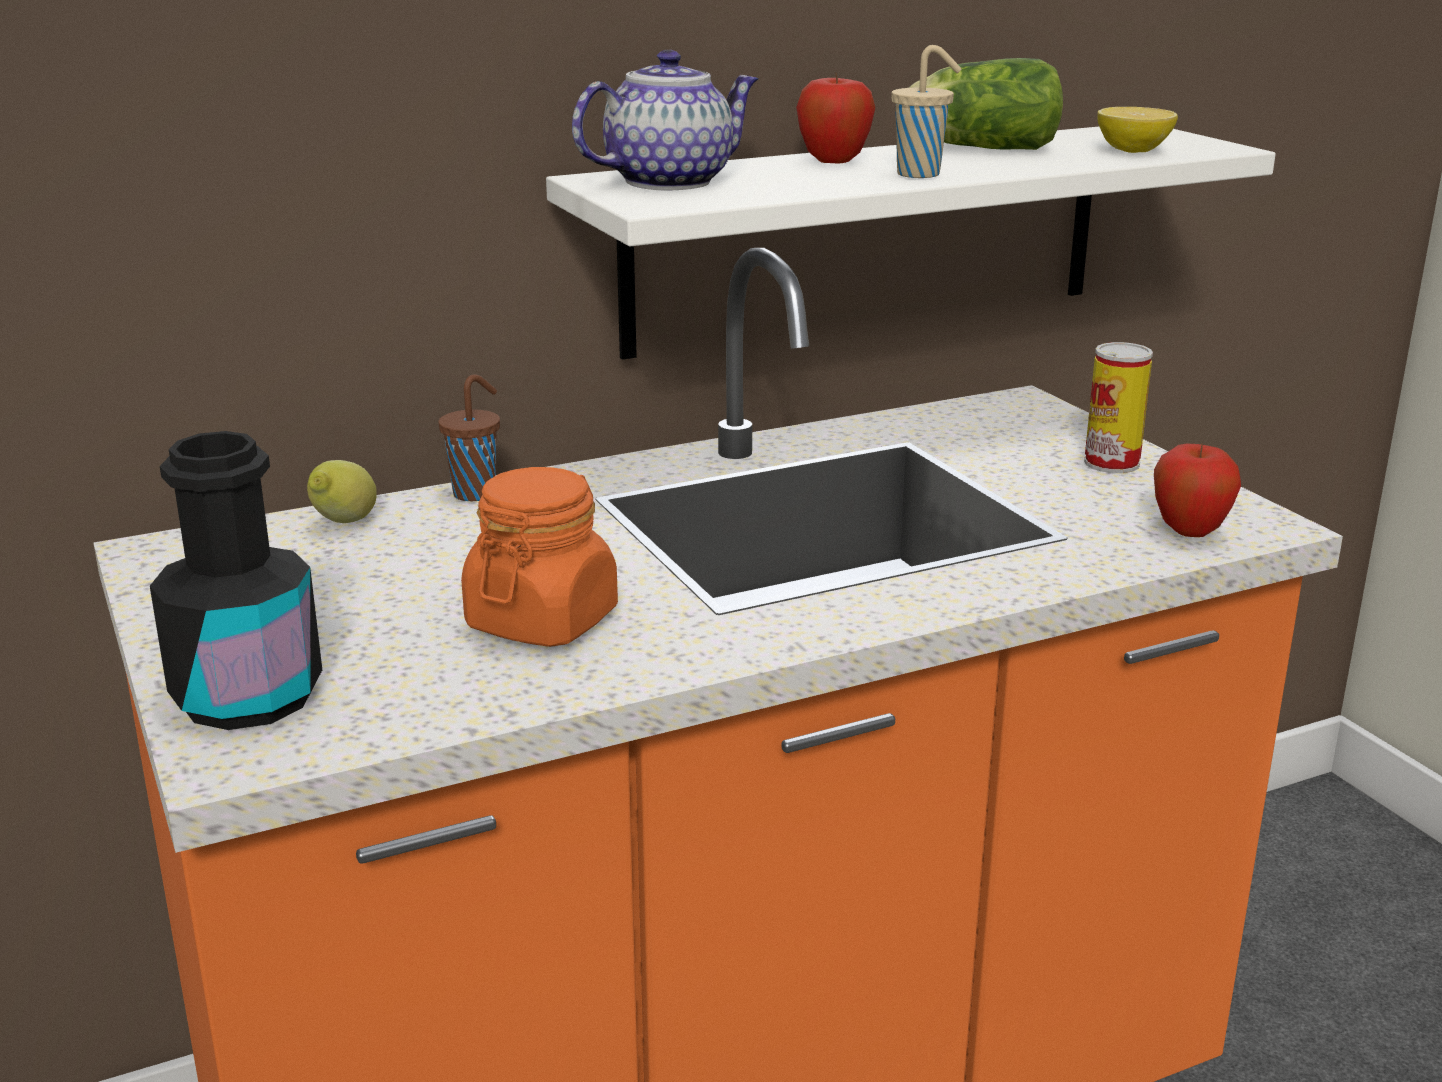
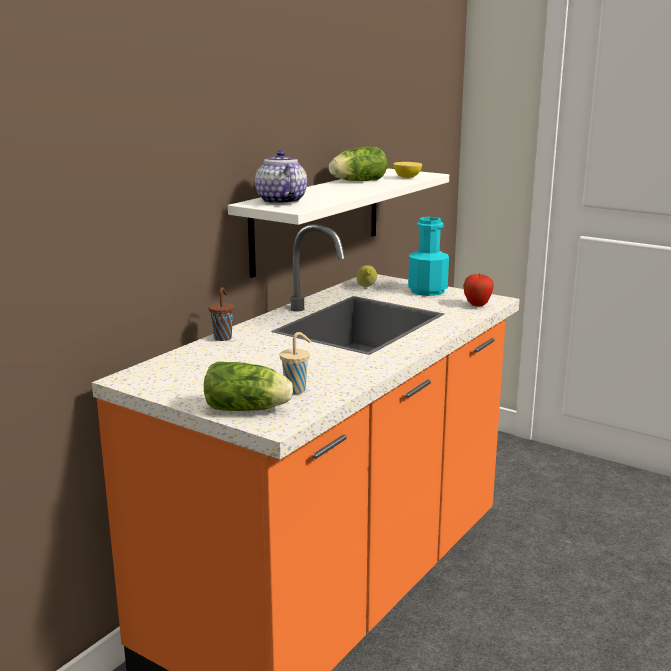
camera: 30 degrees left, 5 degrees down
black bottle [150,431,322,730] -> lettuce [204,361,293,411]
lemon [307,460,377,523] -> lemon moved to [356,265,377,287]
orange jar [461,467,618,647] -> none
teapot [572,50,759,190] -> teapot turned 45 degrees counterclockwise [255,150,307,204]
apple [796,73,875,163] -> none
beige cup [891,45,961,178] -> beige cup moved to [280,332,311,394]
can [1084,342,1153,473] -> turquoise bottle [408,217,449,296]

